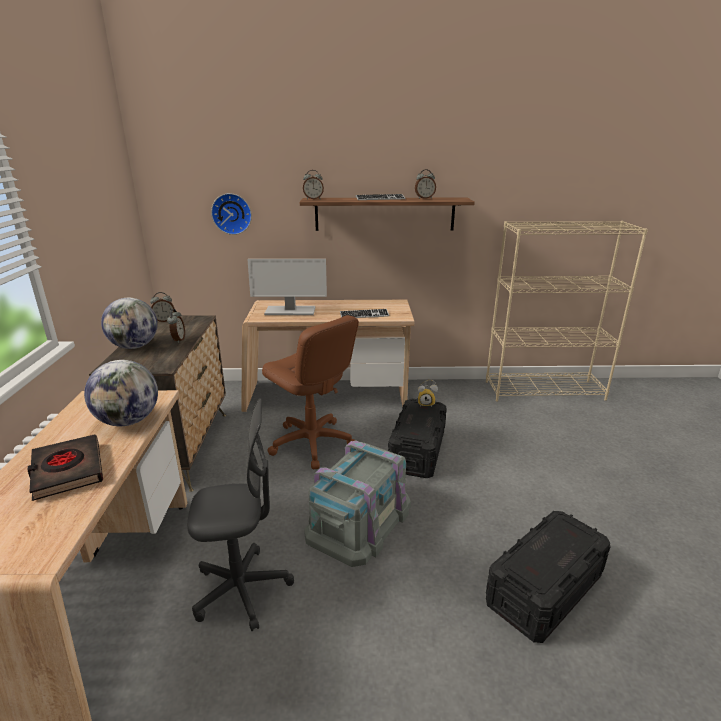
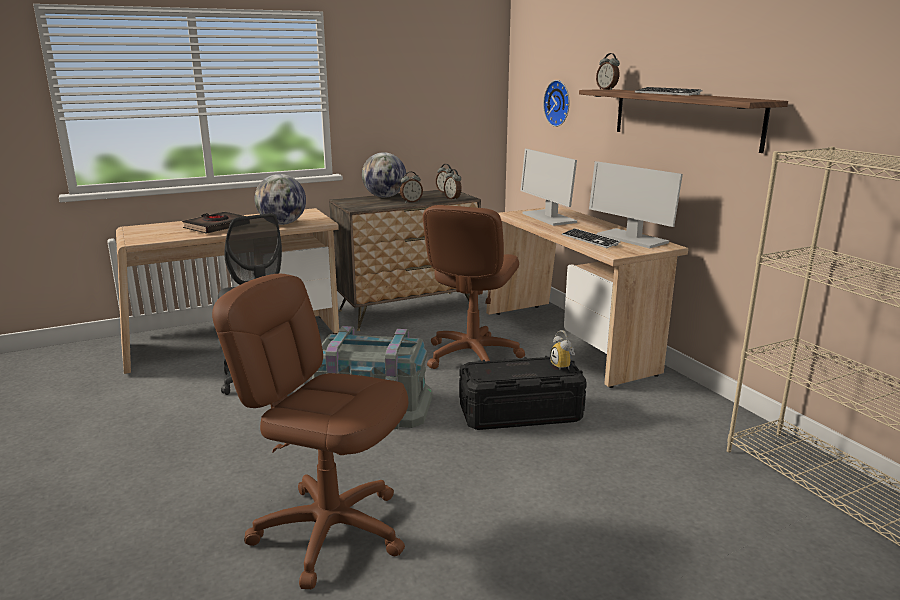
camera: 65 degrees right, 5 degrees down
alarm clock [415,169,436,199] -> alarm clock moved to [444,169,462,201]
black storage box [486,511,611,643] -> brown office chair [212,274,408,589]
none -> monitor [589,161,683,248]

